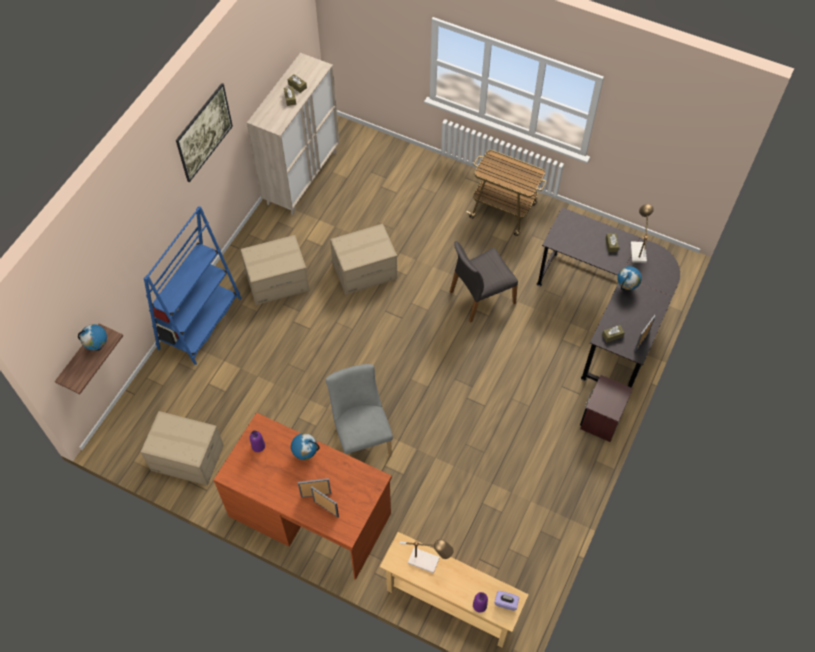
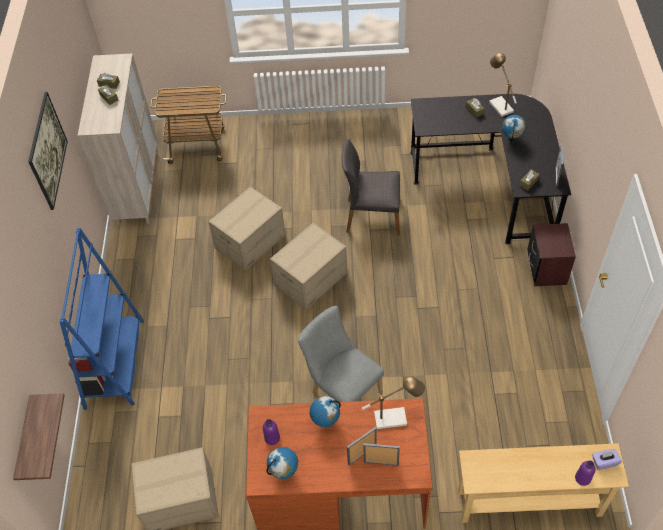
camera: 25 degrees left, 5 degrees down
globe [78,324,107,351] -> globe moved to [266,447,298,479]
cardboard box [241,235,309,305] -> cardboard box moved to [270,223,347,310]
table lamp [399,539,454,573] -> table lamp moved to [362,376,425,429]
grey chair [450,241,518,323] -> grey chair turned 60 degrees clockwise [341,139,400,236]
cart [466,150,546,236] -> cart moved to [150,86,226,164]

